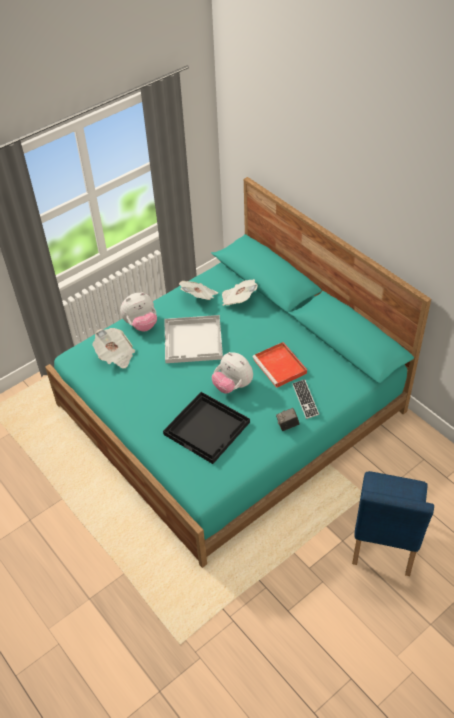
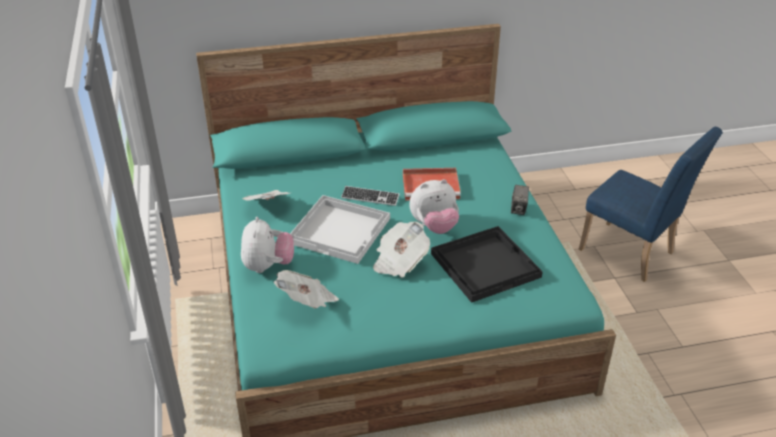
camera: 65 degrees left, 10 degrees down
newspaper [222,279,258,306] -> newspaper moved to [373,222,430,278]
keyboard [292,379,319,419] -> keyboard moved to [341,186,400,206]

